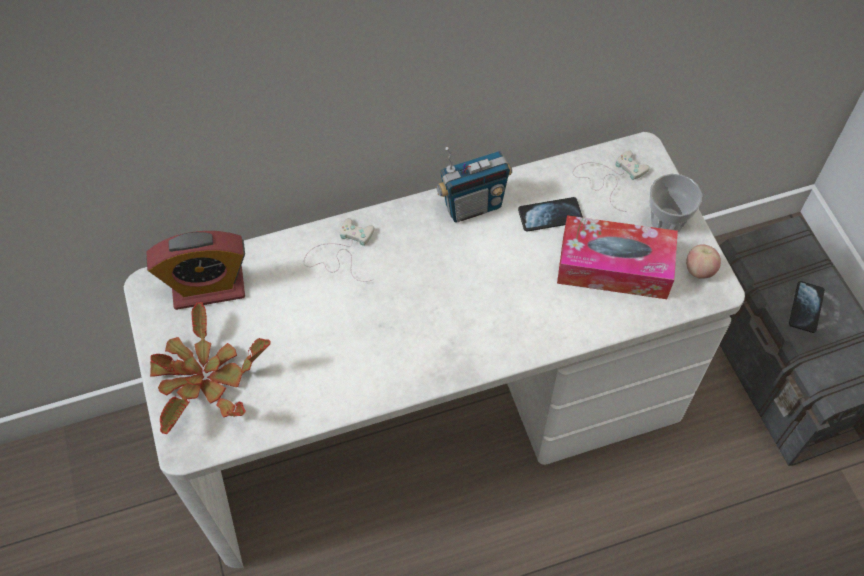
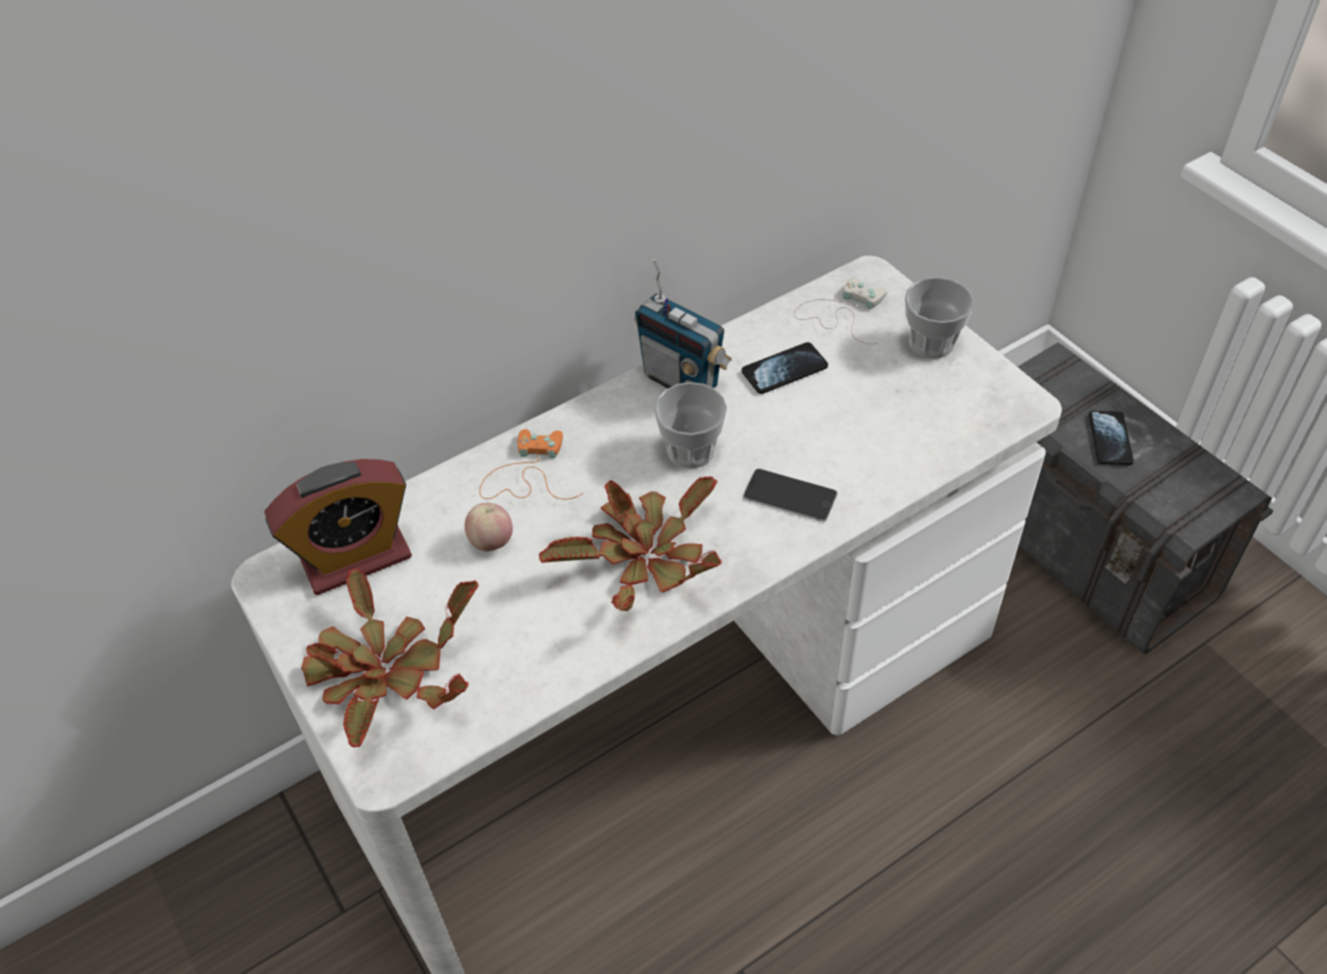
camera: 15 degrees left, 10 degrees down
white game controller [304,218,374,282] -> orange game controller [479,429,583,499]
radio [435,147,512,222] -> radio turned 75 degrees clockwise [635,259,732,388]
tissue box [557,215,678,299] -> none
apple [686,244,721,279] -> apple moved to [465,503,513,552]
none -> potted plant [539,476,722,611]
none -> cup [654,382,727,469]
none -> phone [743,469,838,522]

